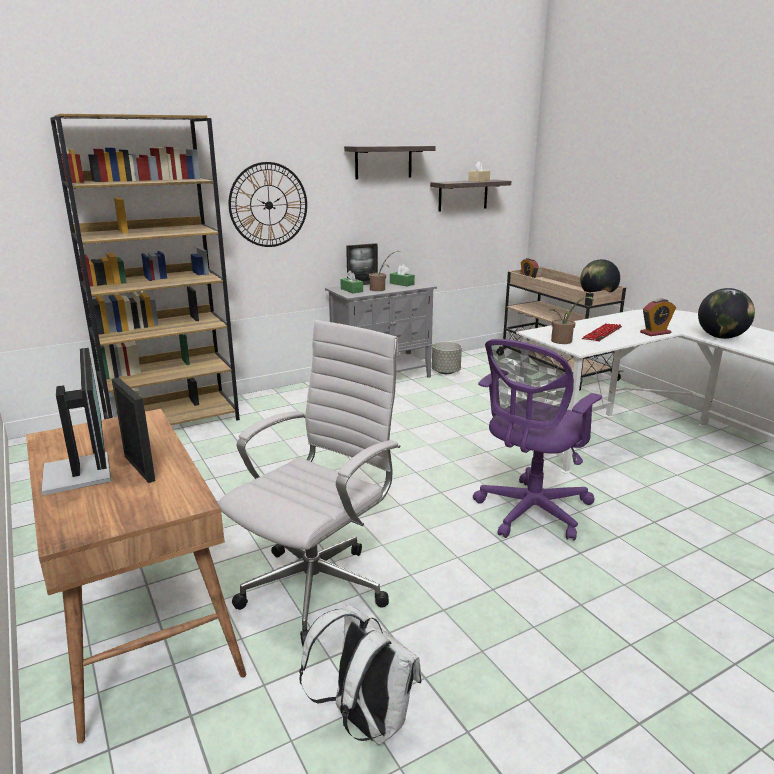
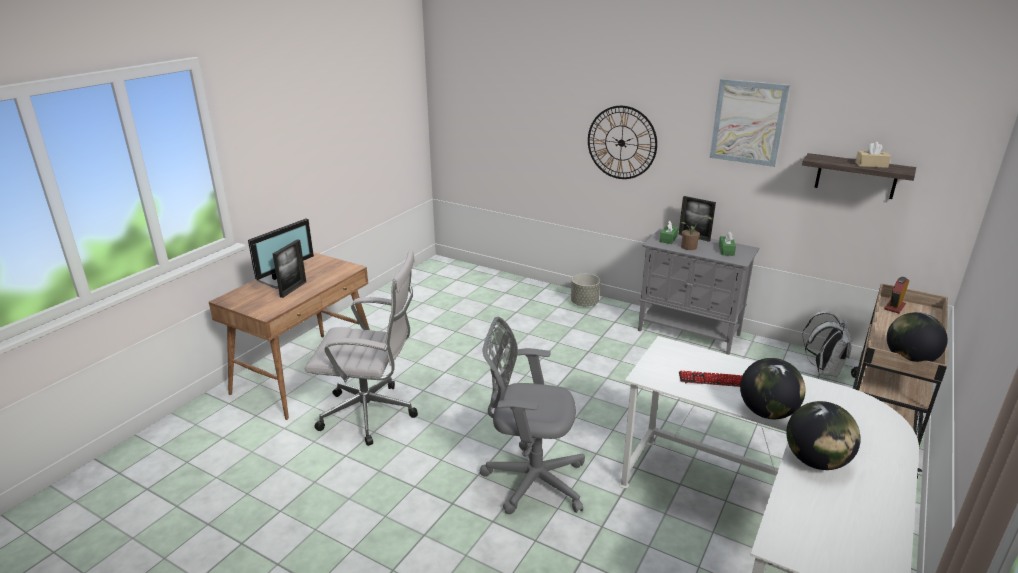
camera: 60 degrees right, 5 degrees up
brown bookcase [50,114,240,425] -> none
white backpack [299,604,422,745] -> white backpack moved to [802,311,851,378]
shelf [344,146,436,179] -> picture [710,79,790,167]
grey planter [432,342,462,374] -> grey planter moved to [571,274,600,306]
purple office chair [473,339,602,541] -> grey office chair [480,317,585,514]
potted plant [550,297,594,344] -> none
alarm clock [640,298,676,336] -> globe [740,358,806,419]

